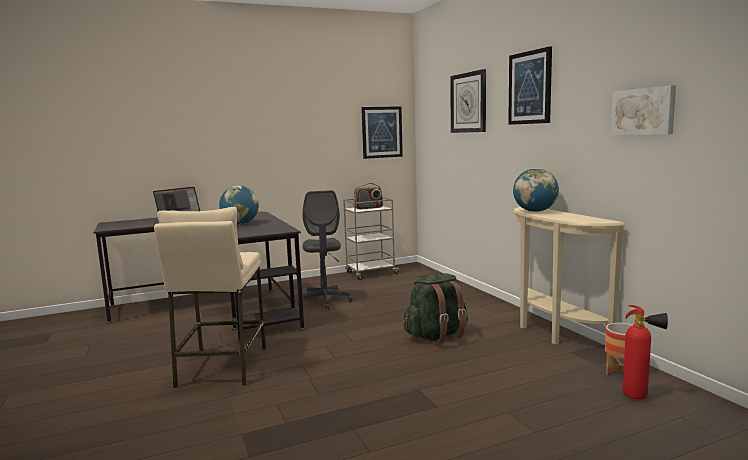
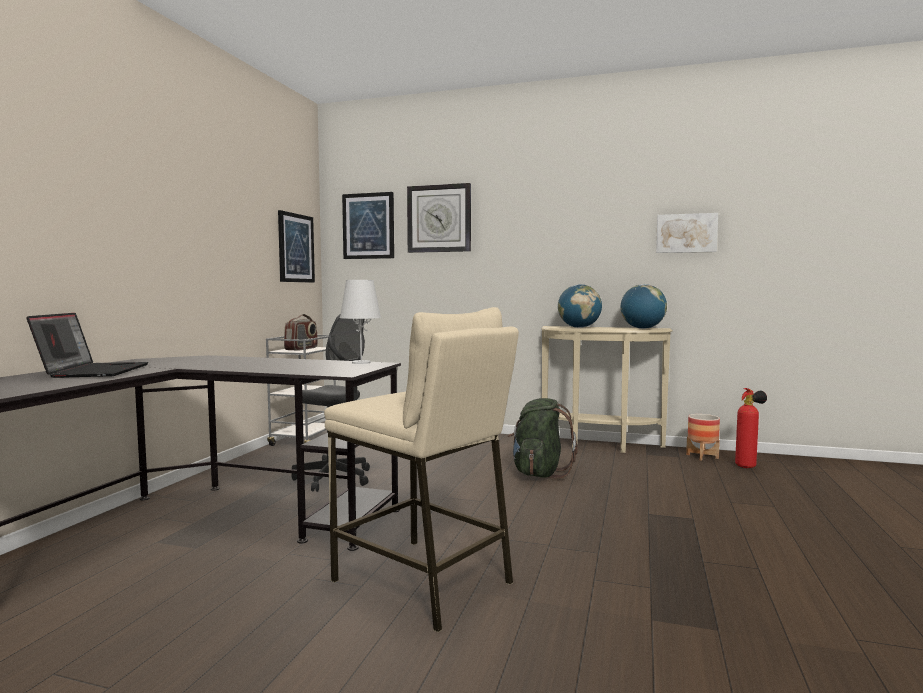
camera: 50 degrees left, 5 degrees down
globe [219,186,259,224] -> globe moved to [621,284,667,329]
picture [508,46,552,125] -> picture moved to [342,192,394,259]
none -> white table lamp [340,280,381,364]

